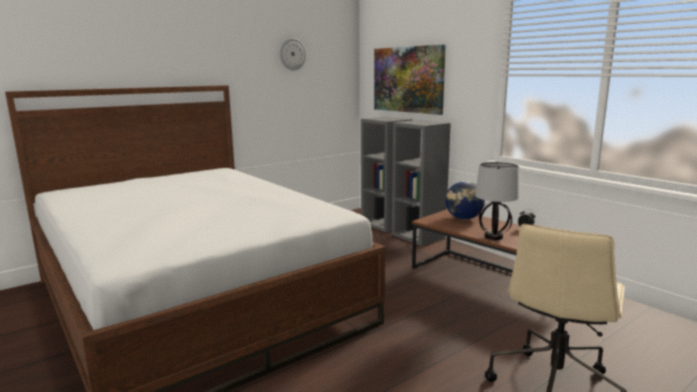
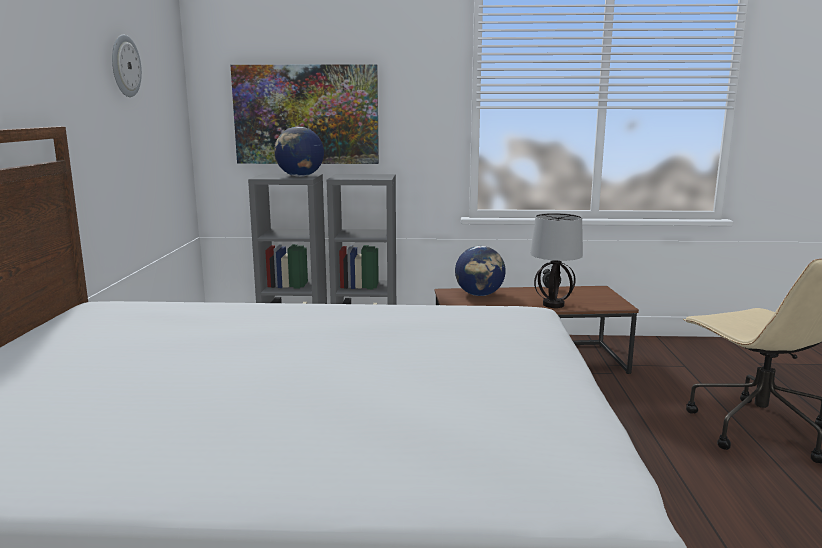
camera: 50 degrees left, 0 degrees up
none -> globe [274,127,324,177]

